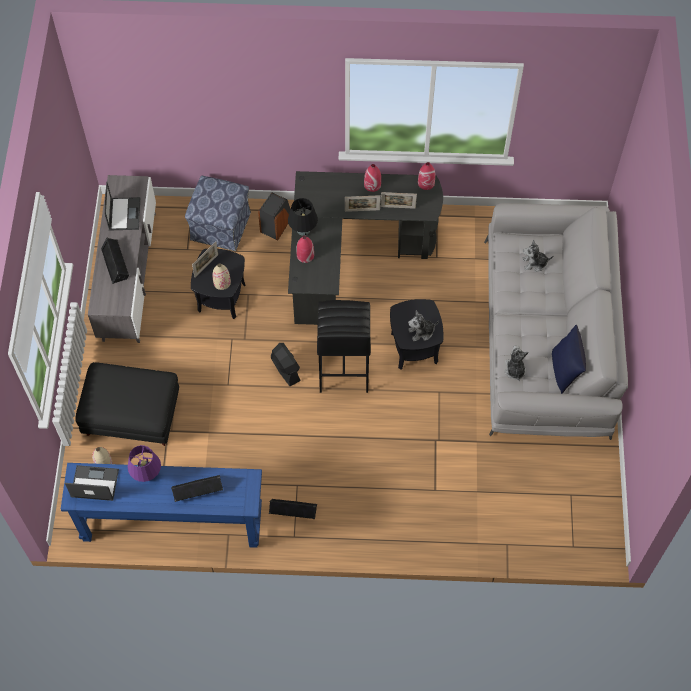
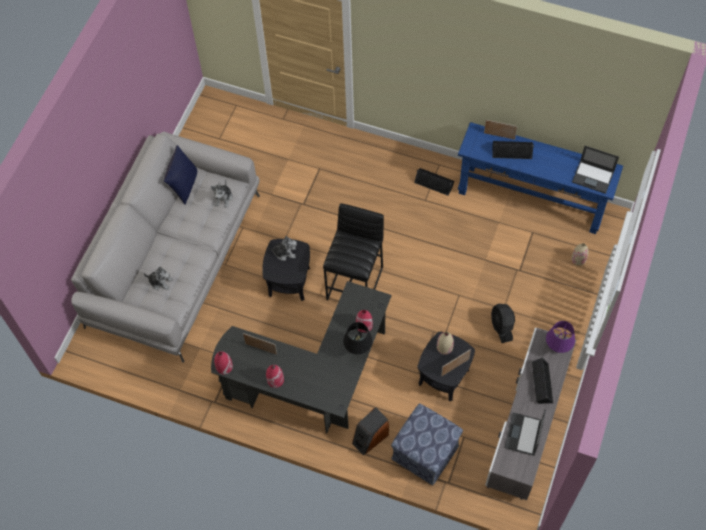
camera: 160 degrees left, 0 degrees up
black ottoman [75,362,179,446] -> none
purple table lamp [128,445,161,482] -> purple table lamp moved to [546,321,575,353]
black fan [271,343,301,386] -> black fan moved to [491,304,515,343]
picture frame [345,195,381,212] -> picture frame moved to [484,120,517,140]

